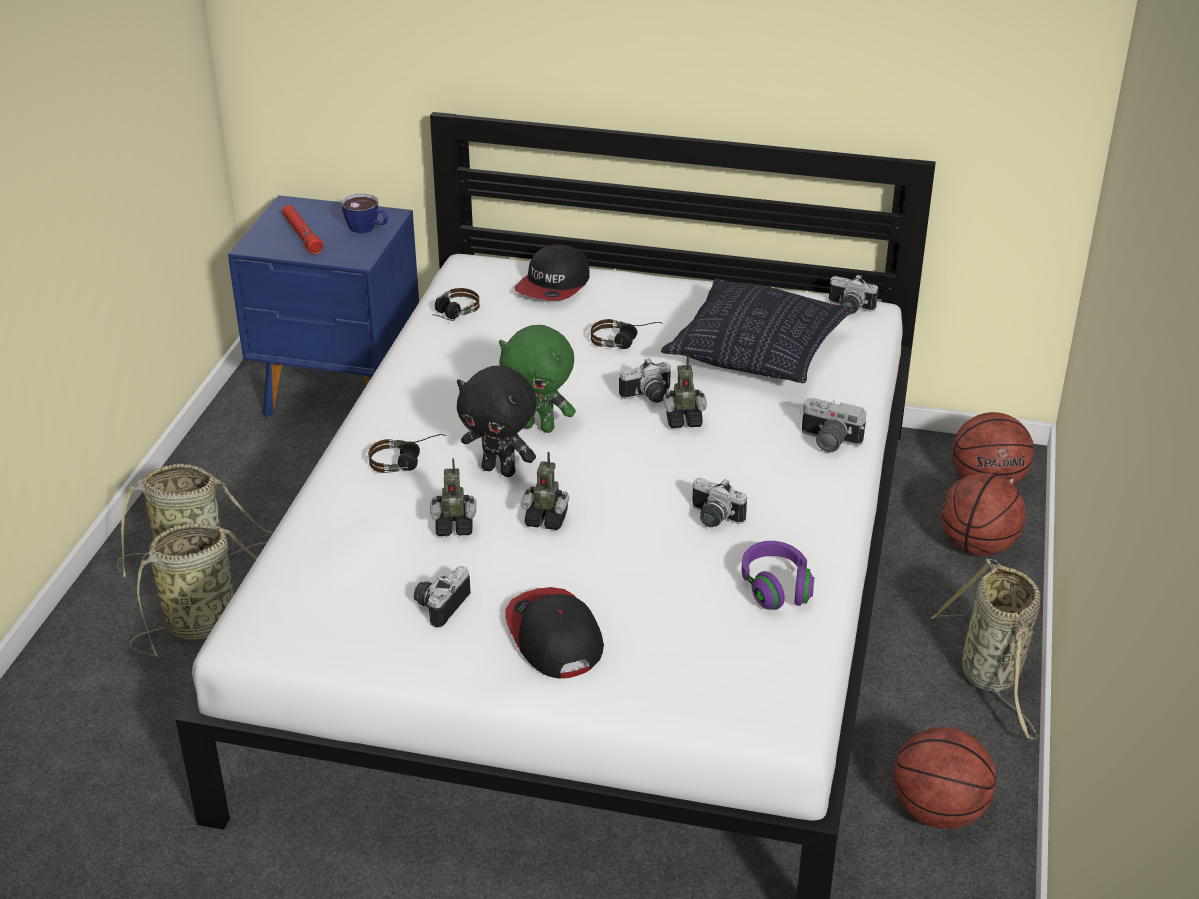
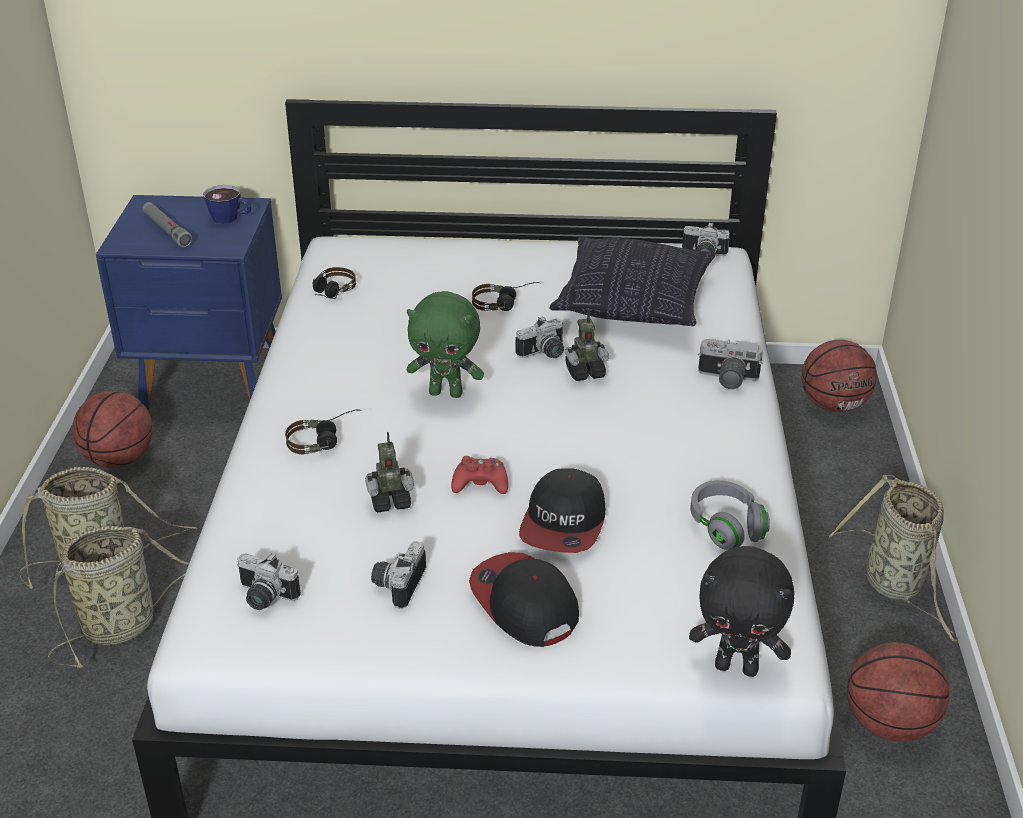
camera: 10 degrees left, 0 degrees up
red flashlight [282,205,324,255] -> grey flashlight [142,202,192,247]
black plush toy [457,366,536,477] -> black plush toy moved to [689,546,794,677]
cap [515,244,590,301] -> cap moved to [519,468,605,553]
toy robot [521,452,569,530] -> red game controller [451,456,508,494]
camera [692,478,747,527] -> camera moved to [237,553,301,610]
purple headphones [741,541,814,610] -> grey headphones [690,480,770,550]
basketball [941,473,1026,556] -> basketball moved to [72,391,153,468]

